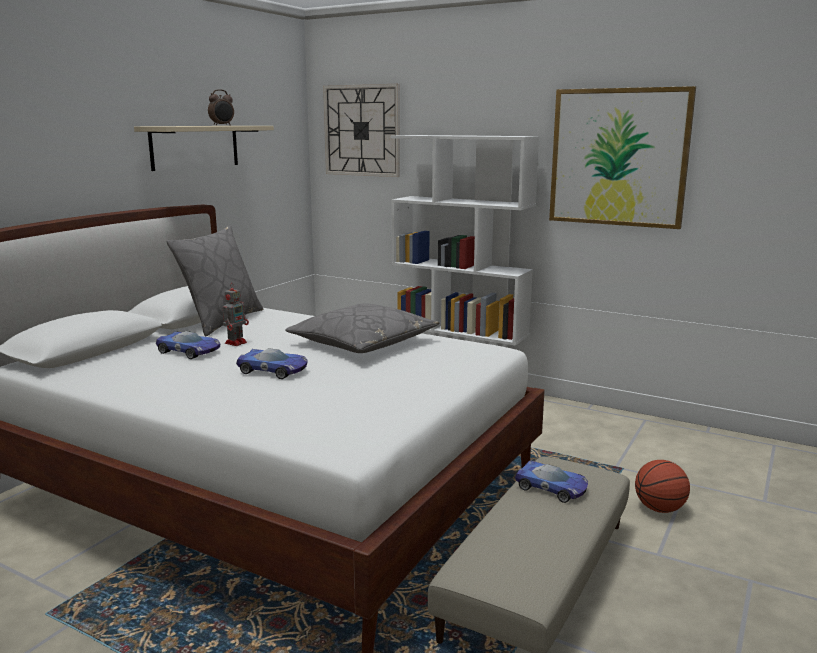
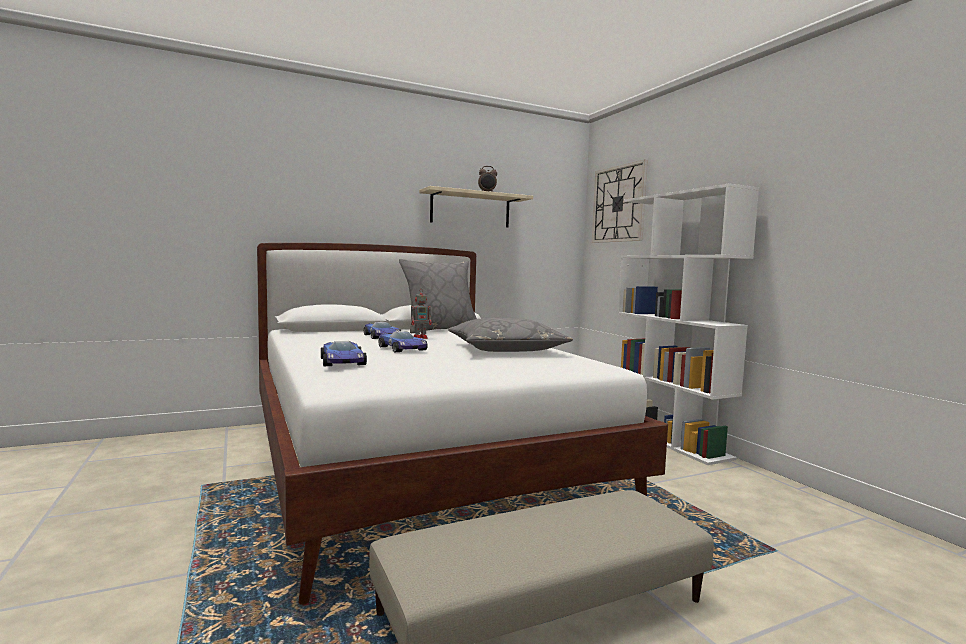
camera: 35 degrees right, 10 degrees down
toy car [515,461,588,503] -> toy car moved to [321,341,367,366]
picture [549,86,696,229] -> none
basketball [635,460,690,513] -> none

